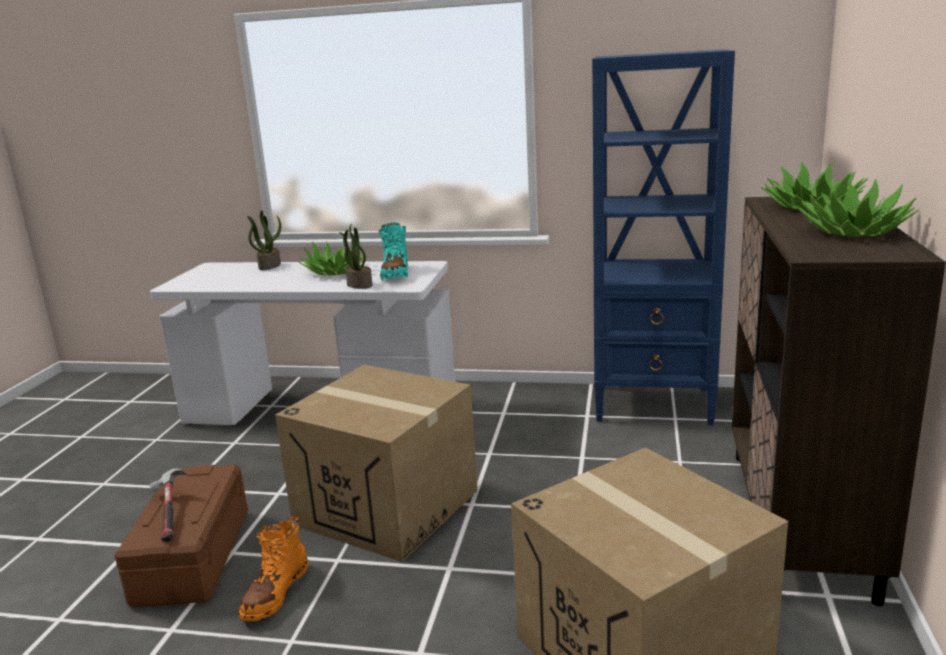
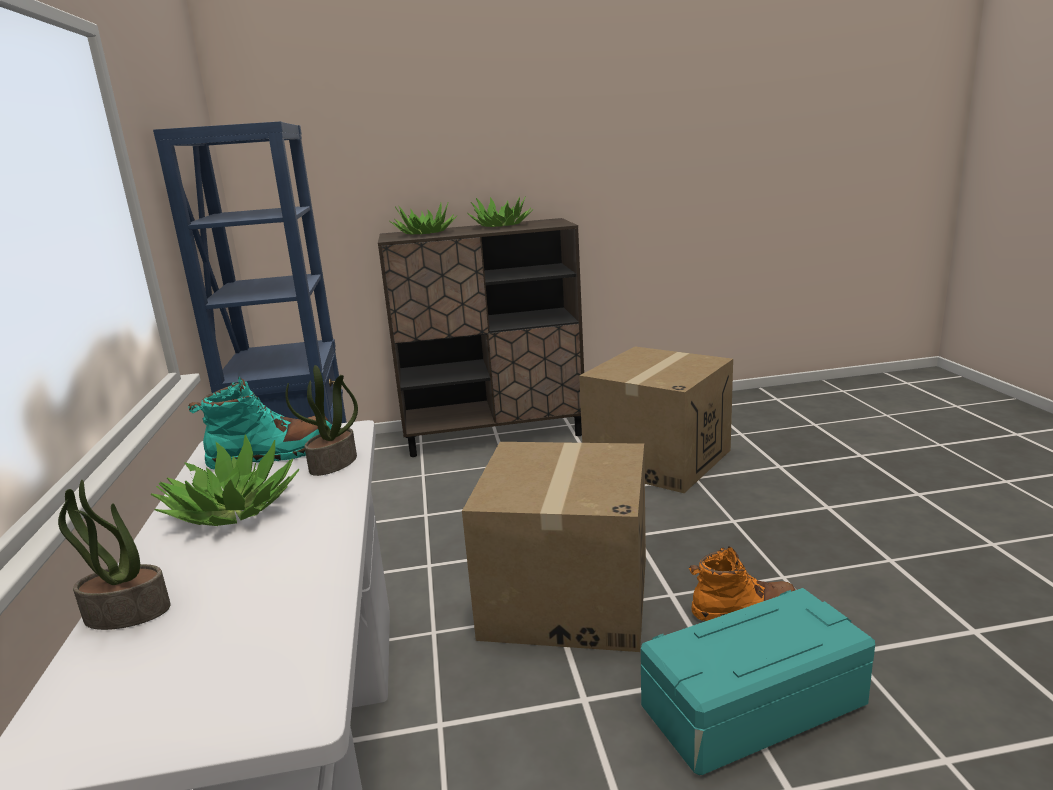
camera: 110 degrees left, 0 degrees up
brown storage box [114,465,248,607] -> turquoise storage box [641,588,875,775]
hammer [150,468,188,542] -> none

